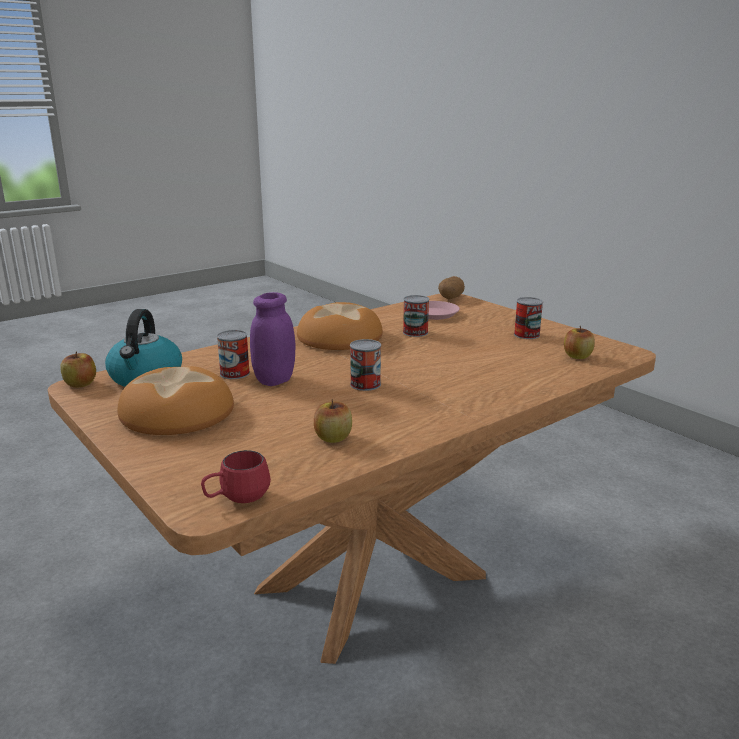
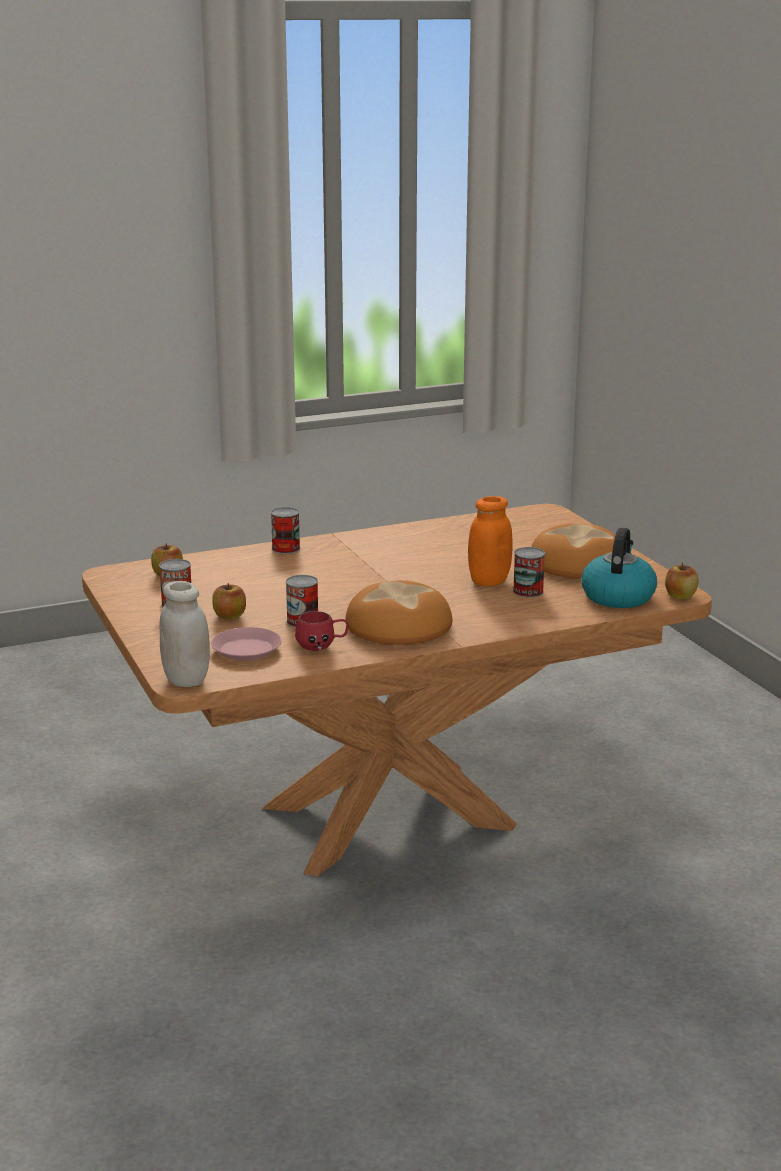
camera: 165 degrees left, 0 degrees up
red mug [201,450,271,503] -> red mug moved to [295,611,349,651]
purple jar [250,292,295,386] -> orange jar [468,496,513,586]
apple [314,399,352,443] -> apple moved to [212,583,246,620]
can [350,339,381,391] -> can moved to [271,507,300,554]
potato [438,276,465,300] -> white jar [160,581,210,687]

